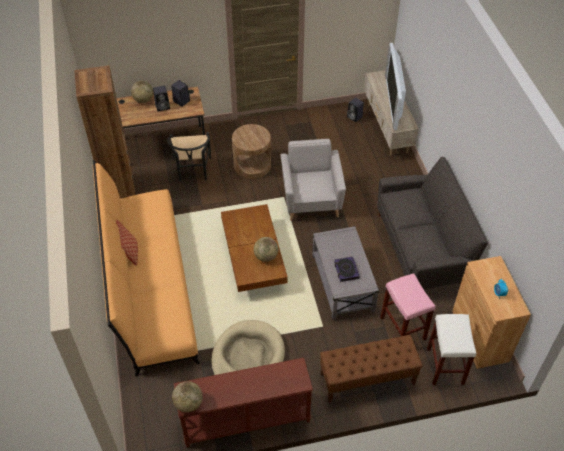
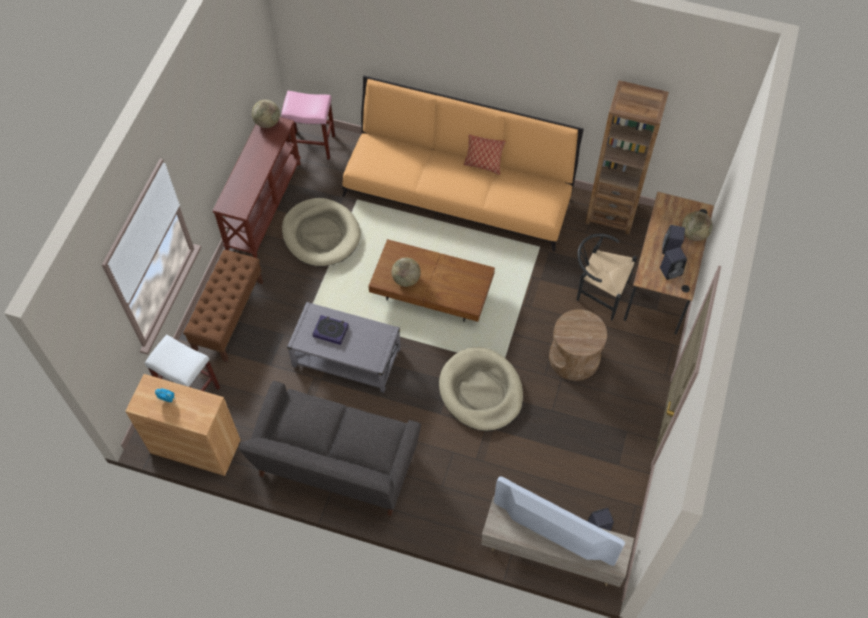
camera: 120 degrees right, 10 degrees up
grey armchair [281,139,346,221] -> beige dog bed [439,347,523,431]
pink stool [380,273,436,340] -> pink stool moved to [281,91,335,160]

